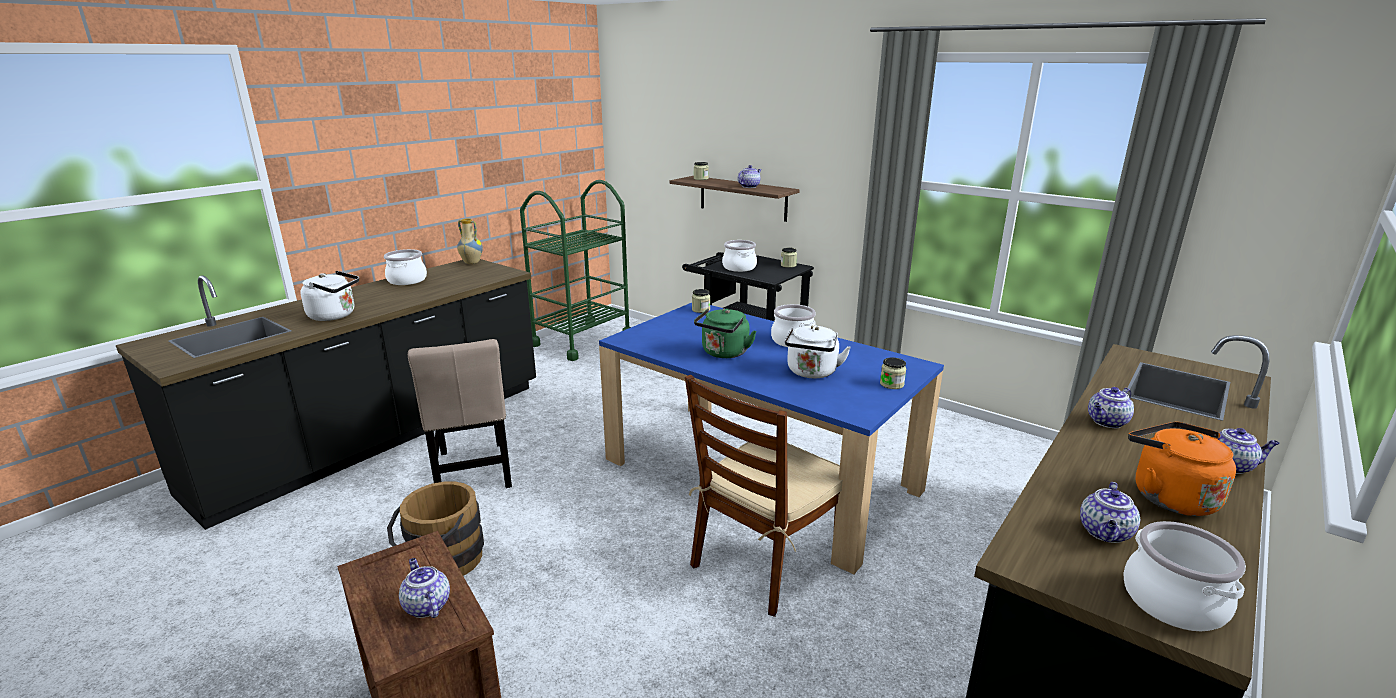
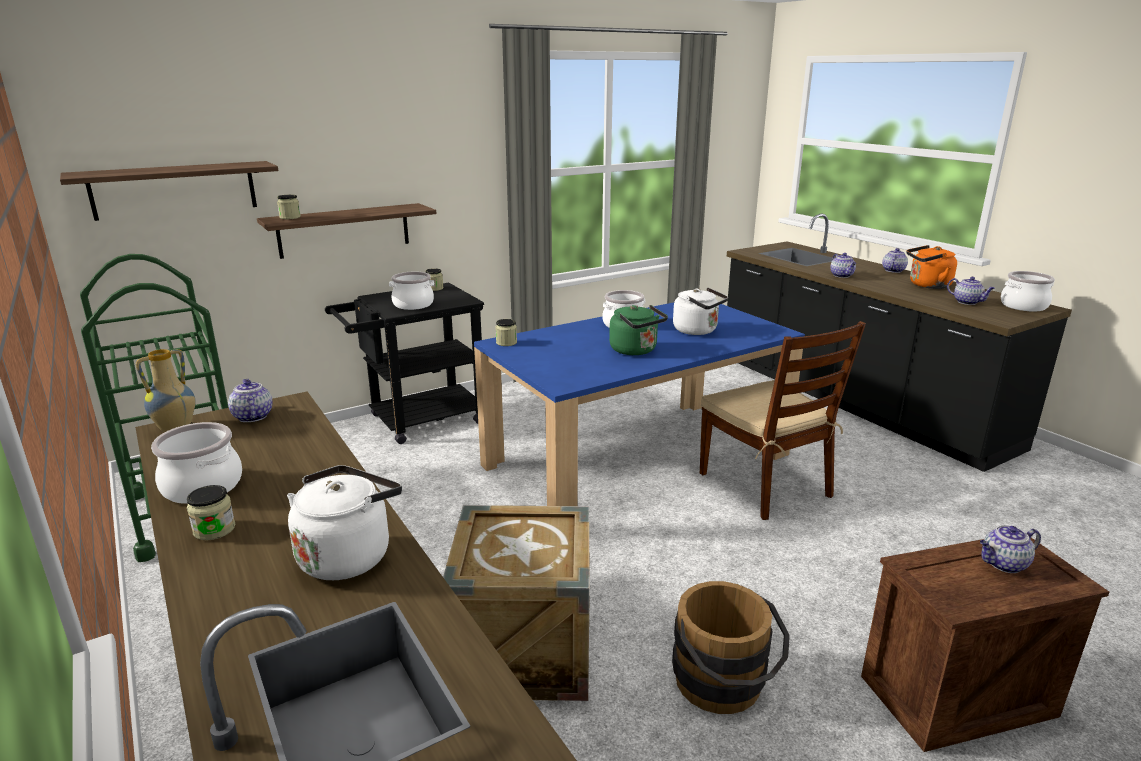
camera: 70 degrees left, 0 degrees up
beige chair [408,339,512,488] -> crate [443,505,590,701]
teapot [738,165,762,188] -> teapot moved to [228,379,273,422]
jar [880,357,906,389] -> jar moved to [187,485,236,540]
none -> shelf [60,161,279,221]

